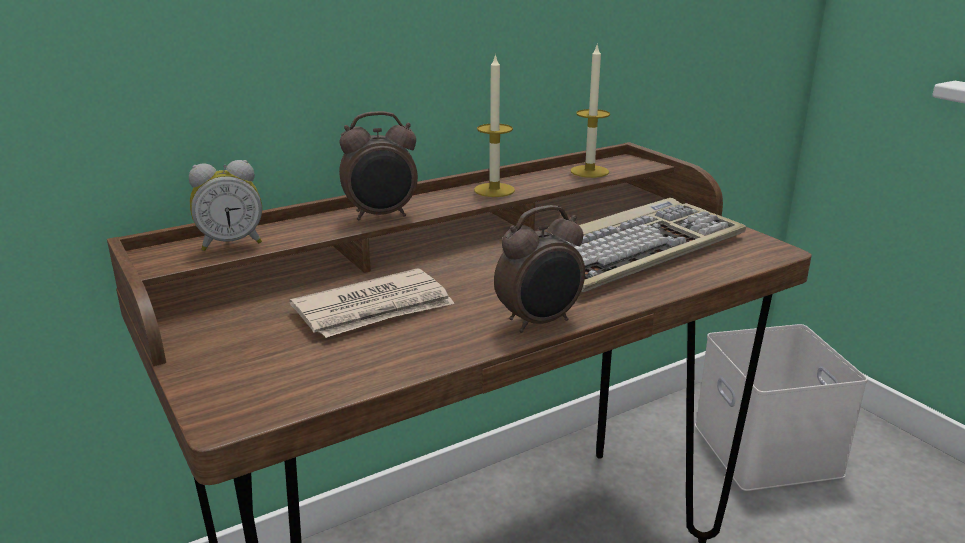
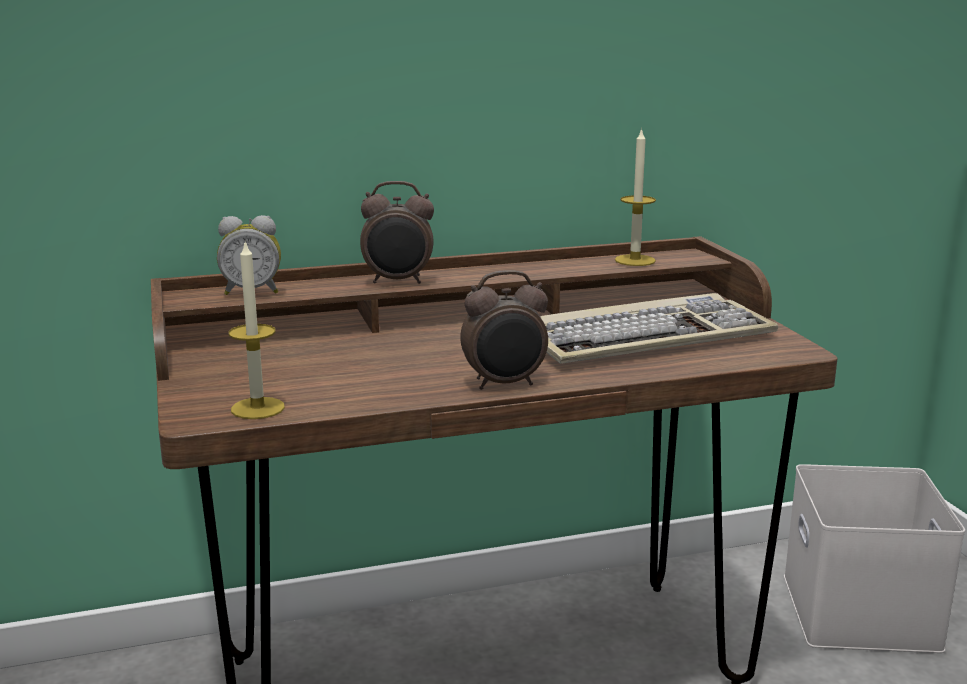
camera: 15 degrees right, 5 degrees down
newspaper [289,268,455,338] -> none
candle [474,53,515,197] -> candle moved to [229,240,285,419]

